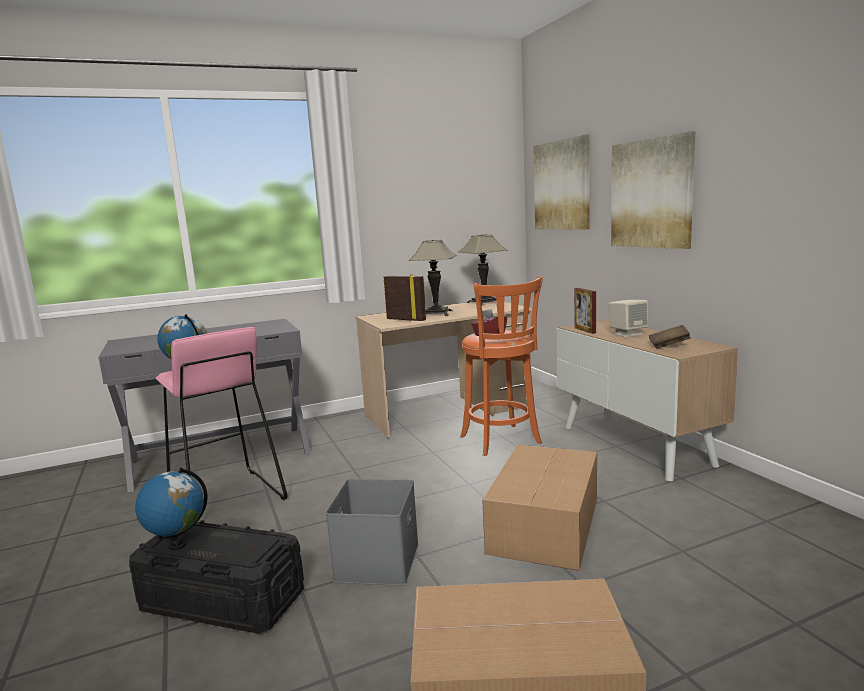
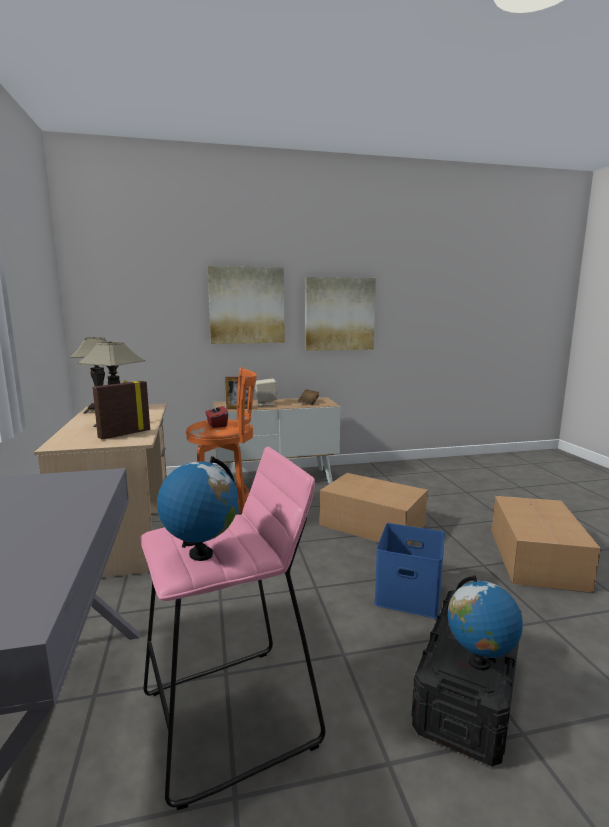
camera: 80 degrees left, 0 degrees up
grey storage box [326,479,419,586] -> blue storage box [374,523,445,619]
picture [533,135,589,230] -> picture moved to [305,277,376,351]

